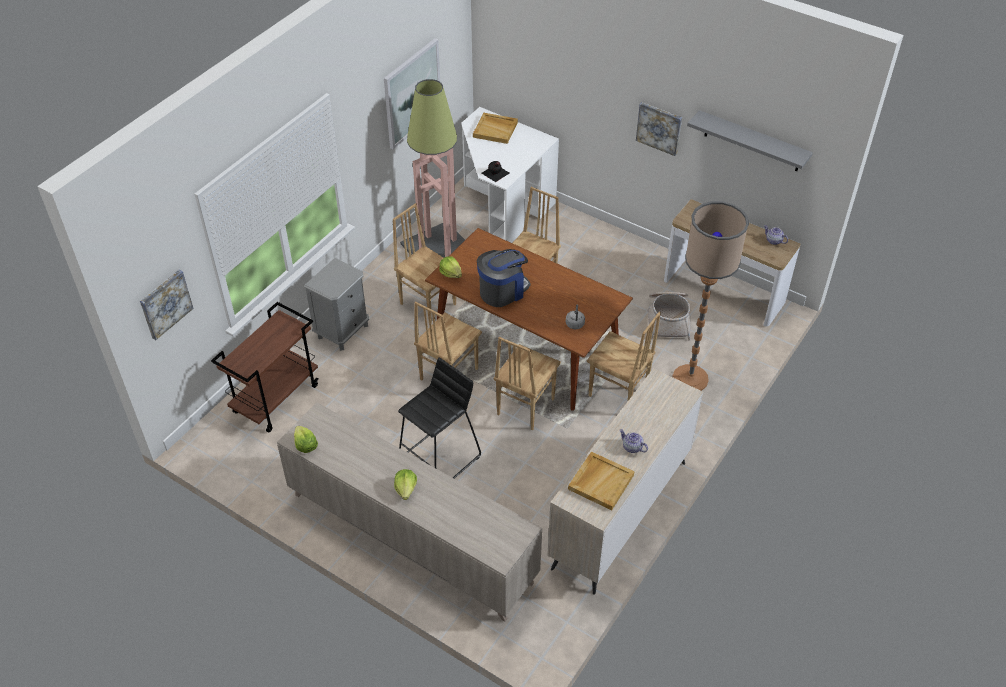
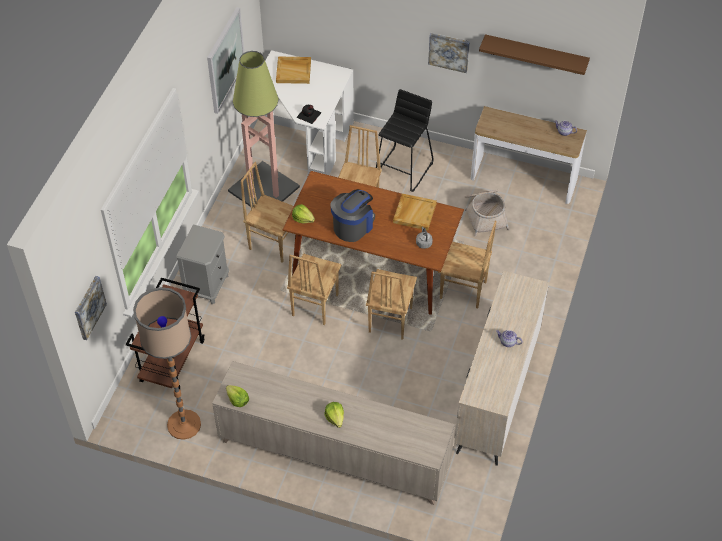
camera: 15 degrees left, 5 degrees up
black stool [398,357,481,479] -> black stool moved to [376,89,434,192]
beige tray [568,452,635,510] -> beige tray moved to [393,194,437,230]
floor lamp [673,201,749,391] -> floor lamp moved to [133,287,201,440]
grey shelf [687,110,813,171] -> brown shelf [479,34,590,75]

